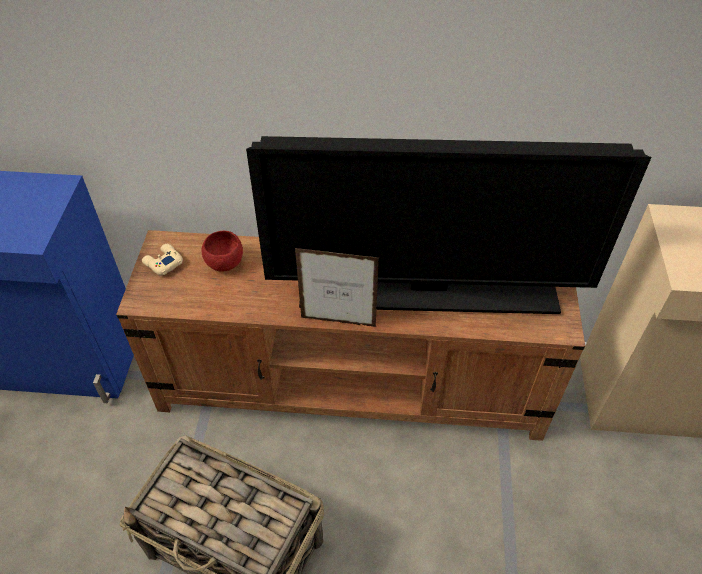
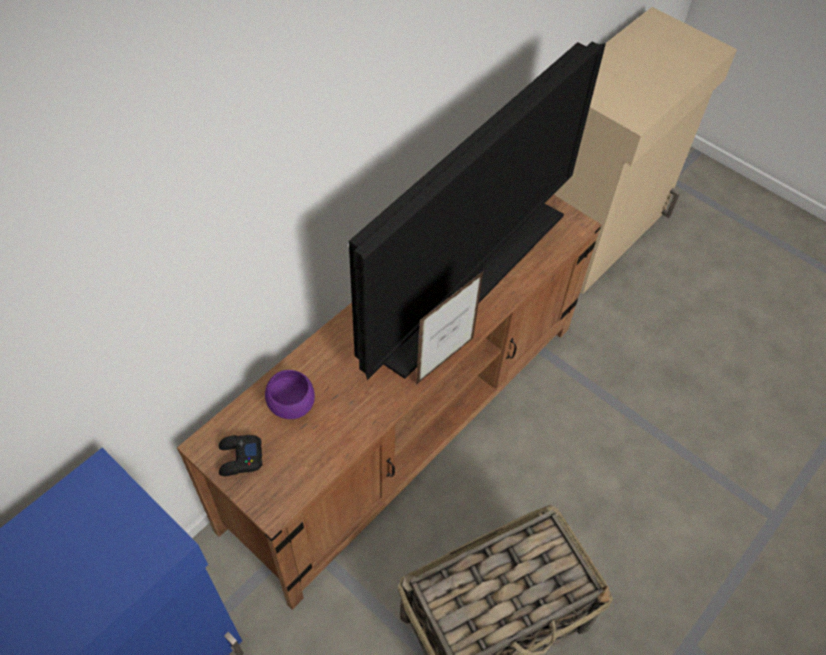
camera: 55 degrees left, 5 degrees up
beige game controller [142,244,183,275] -> black game controller [218,435,262,476]
red bowl [202,231,243,272] -> purple bowl [265,370,315,419]

